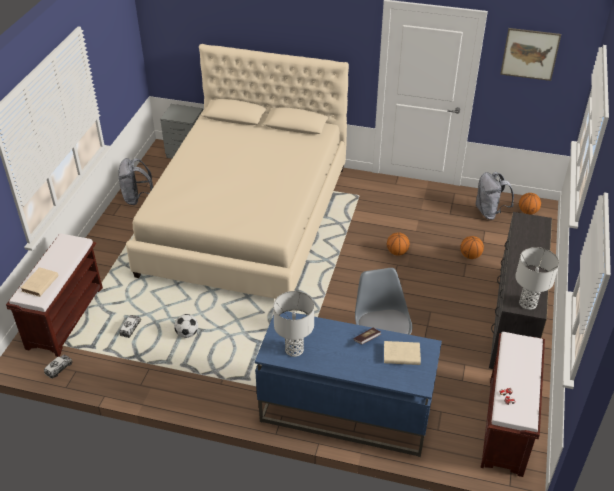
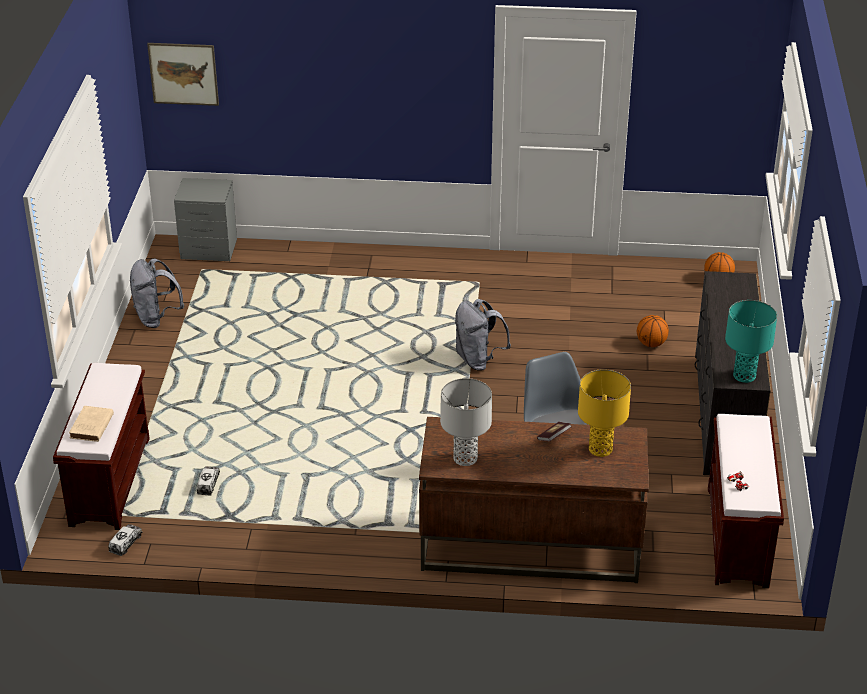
camera: 10 degrees left, 5 degrees down
beige bed [126,44,349,299] -> none
football [174,314,198,338] -> none
blue desk [255,311,442,457] -> brown desk [419,417,649,583]
beige book [384,341,421,365] -> yellow table lamp [578,369,631,457]
basketball [387,233,410,255] -> none
grey backpack [476,172,514,220] -> grey backpack moved to [455,299,511,371]
picture [500,28,561,81] -> picture moved to [147,43,219,106]
white table lamp [515,247,559,310] -> turquoise table lamp [725,300,777,383]

